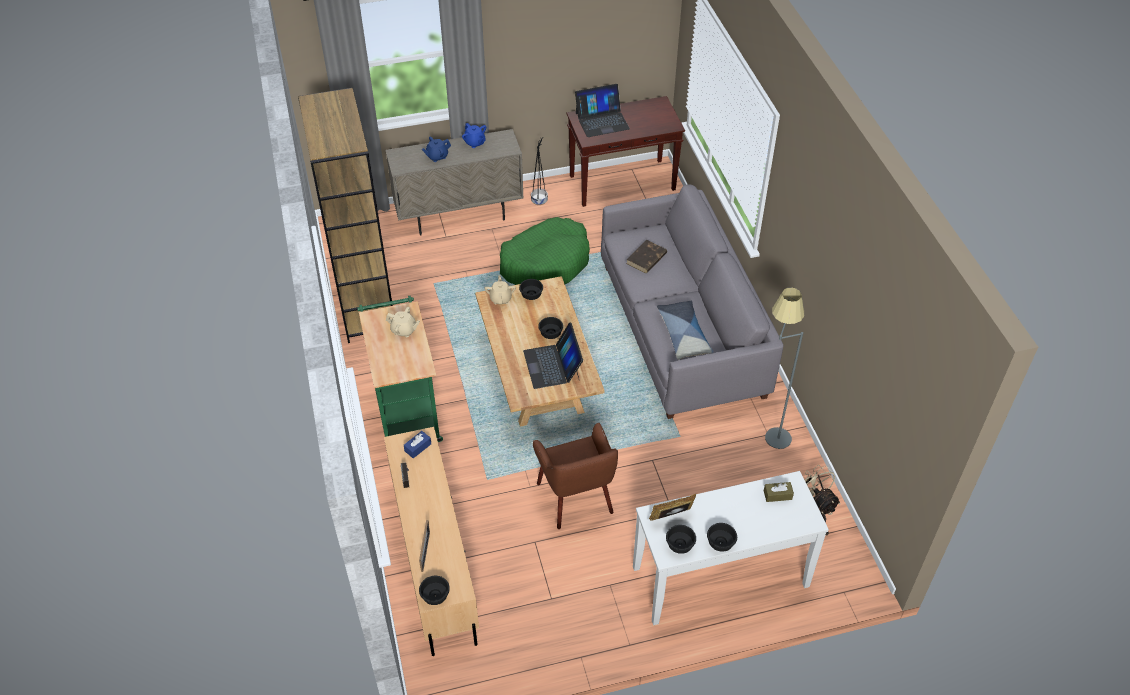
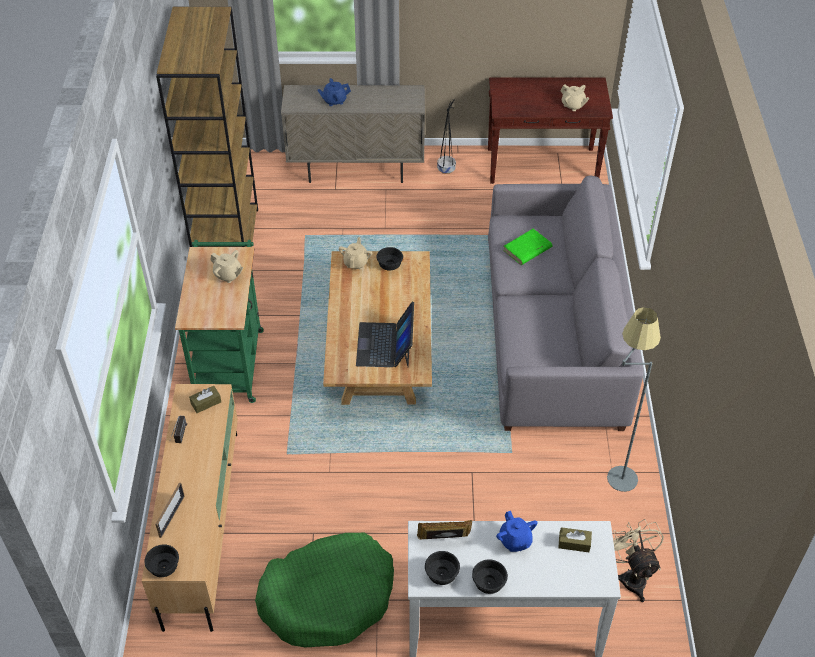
camera: 15 degrees right, 0 degrees up
blue tissue box [404,431,431,458] -> brown tissue box [189,386,221,413]
blue teapot [462,123,486,148] -> blue teapot moved to [496,511,537,552]
green dog bed [500,217,590,285] -> green dog bed moved to [255,532,394,648]
brown armchair [533,423,618,529] -> none
black bowl [538,317,563,339] -> none
laptop [575,84,630,137] -> none
brown book [626,240,667,273] -> green book [503,229,552,265]
pillow [657,301,714,359] -> none
none -> beige teapot [561,84,590,111]

